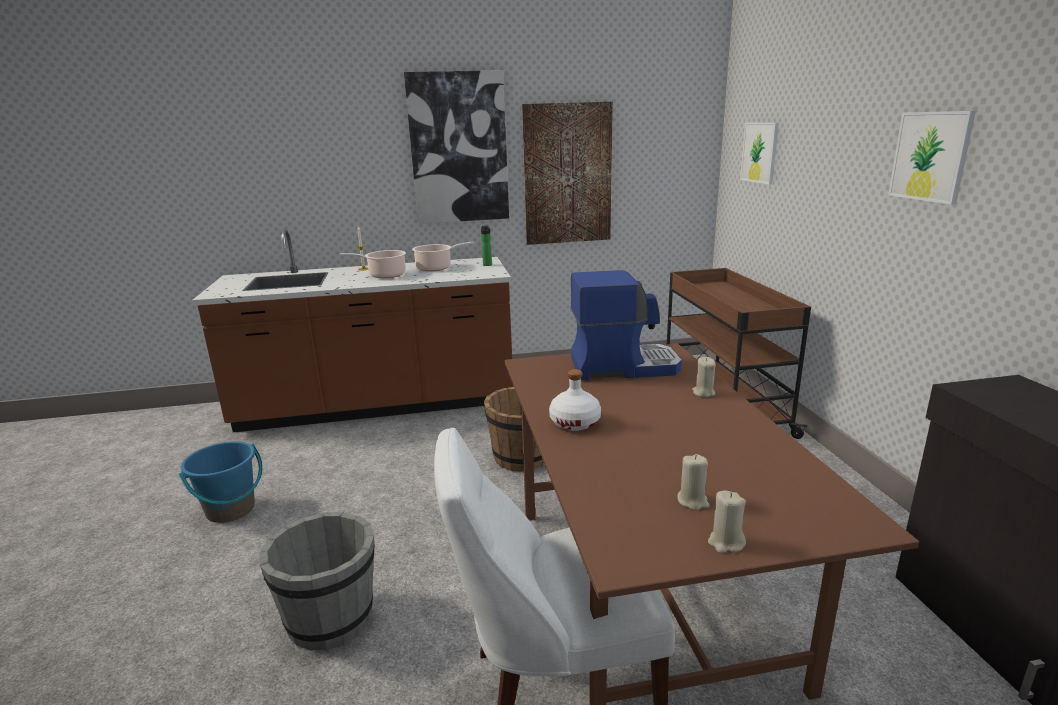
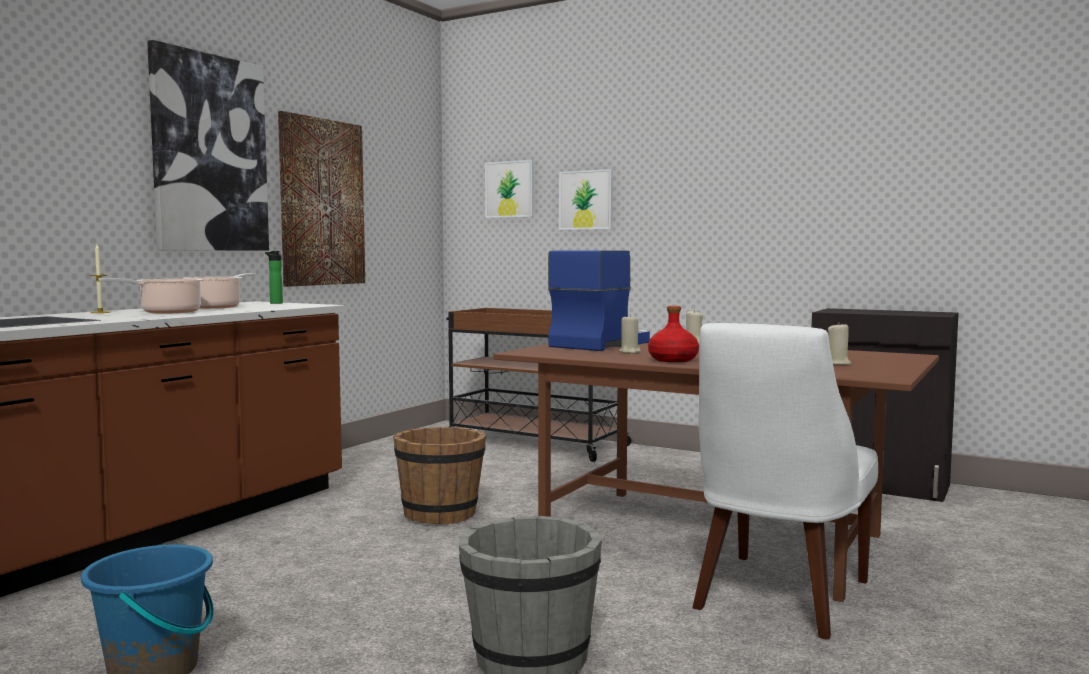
camera: 50 degrees left, 15 degrees down
white bottle [549,369,601,431] -> red bottle [648,306,699,362]
beige candle [708,491,746,553] -> beige candle moved to [619,315,641,353]
picture [888,111,976,205] -> picture moved to [559,169,613,230]

